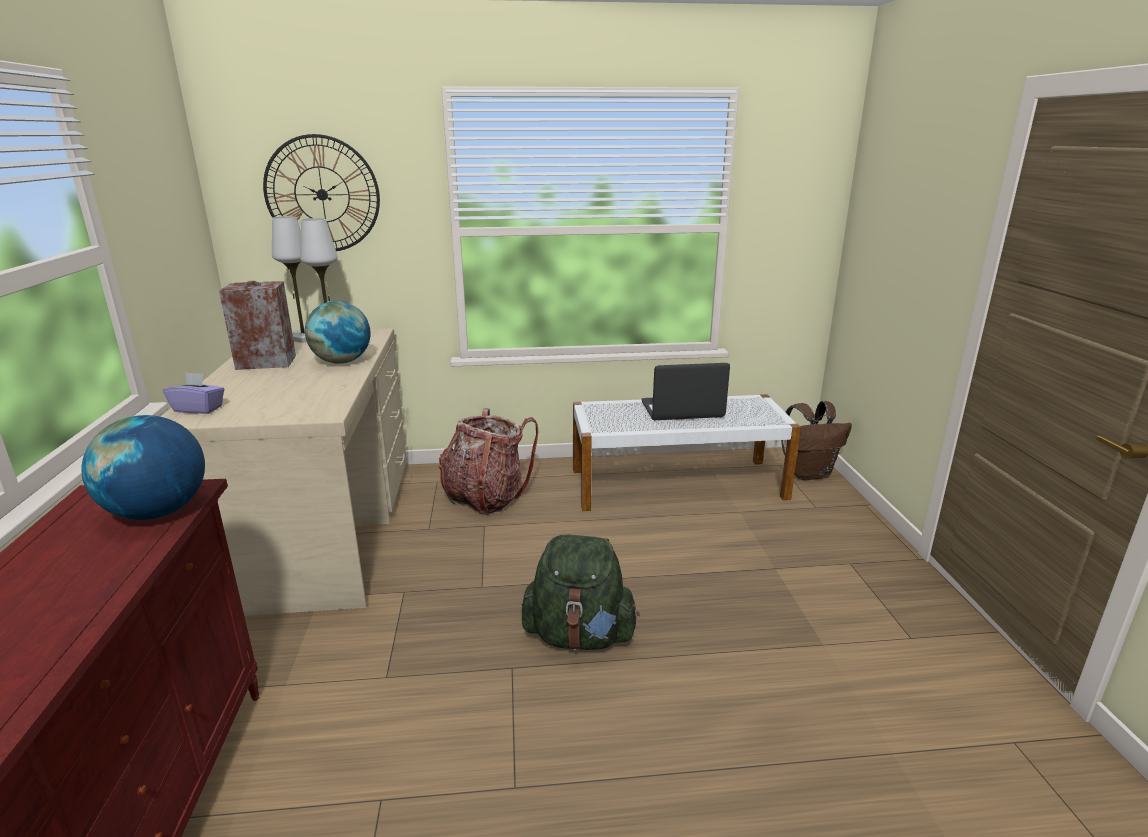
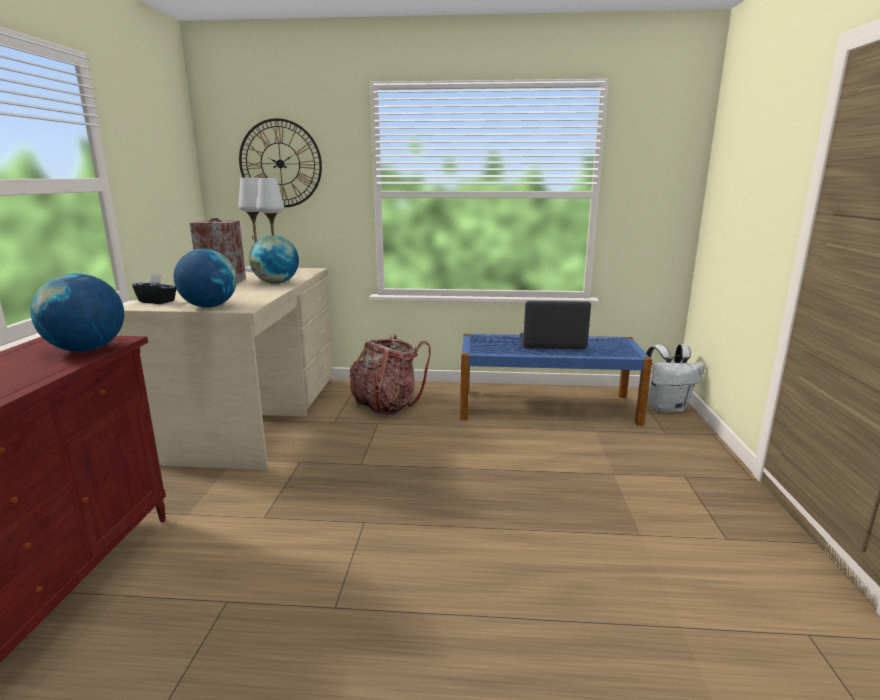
camera: 10 degrees right, 5 degrees down
purple tissue box [163,372,225,414] -> black tissue box [132,274,177,304]
green backpack [521,535,640,651] -> none
white bench [573,394,801,511] -> blue bench [460,333,652,426]
brown backpack [781,401,852,481] -> white backpack [646,344,705,413]
none -> globe [174,249,237,308]

